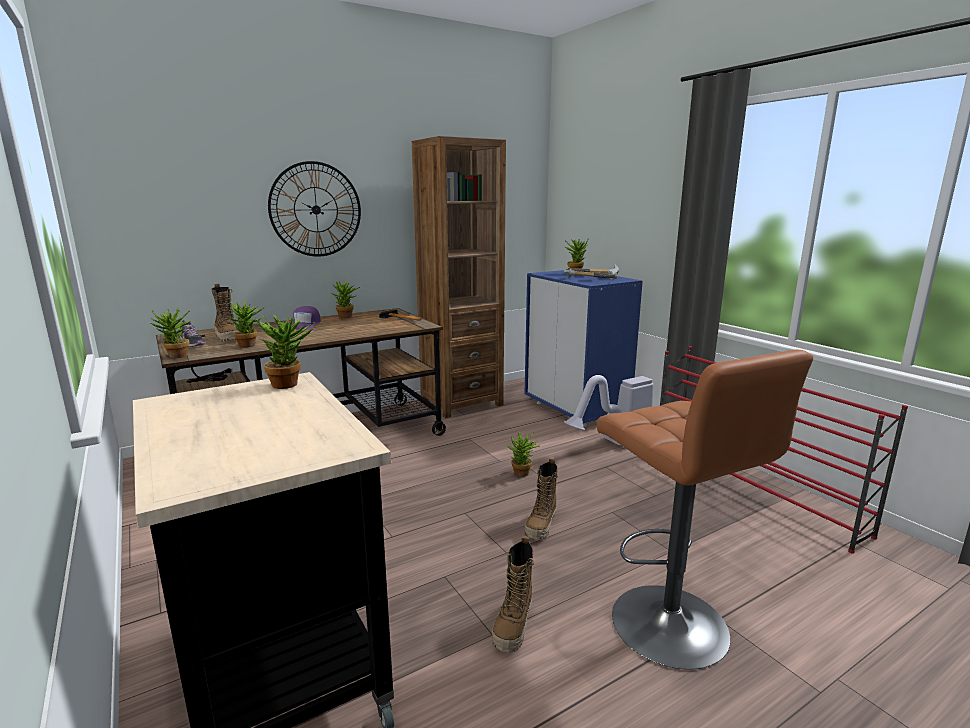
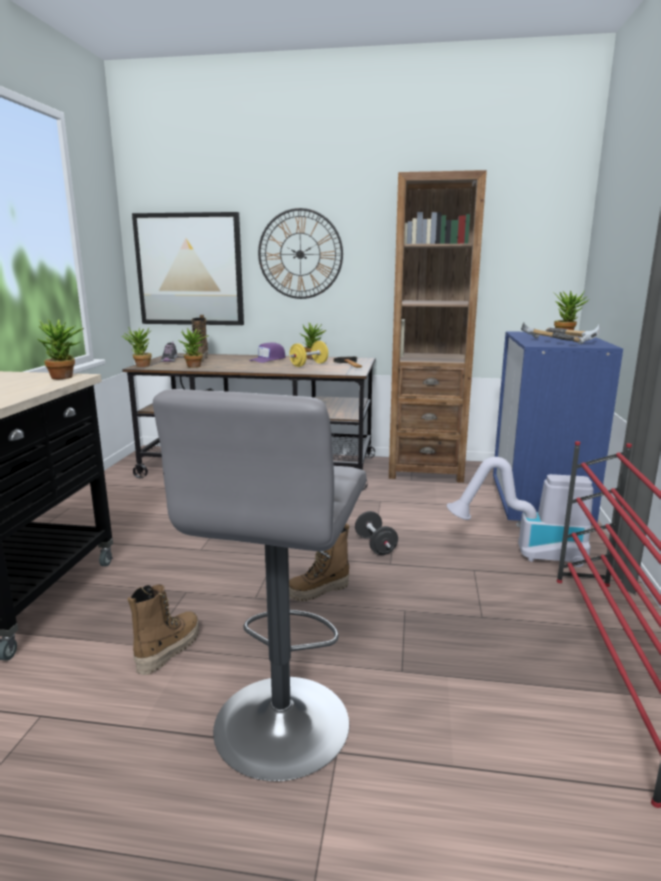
camera: 40 degrees right, 0 degrees up
boot [492,536,534,653] -> boot turned 150 degrees clockwise [128,584,199,675]
potted plant [507,430,540,477] -> black dumbbell [355,511,398,555]
brown stool [597,350,813,670] -> grey stool [153,389,366,781]
none -> picture [132,212,244,325]
none -> yellow dumbbell [289,341,328,367]

